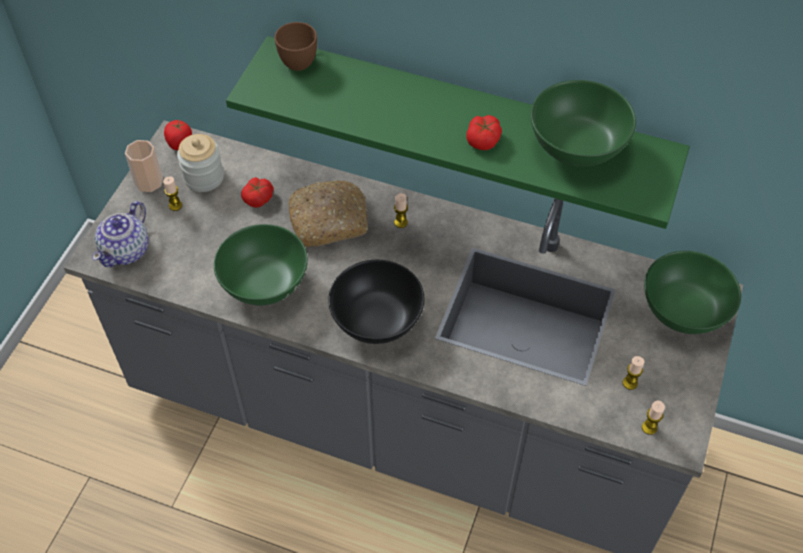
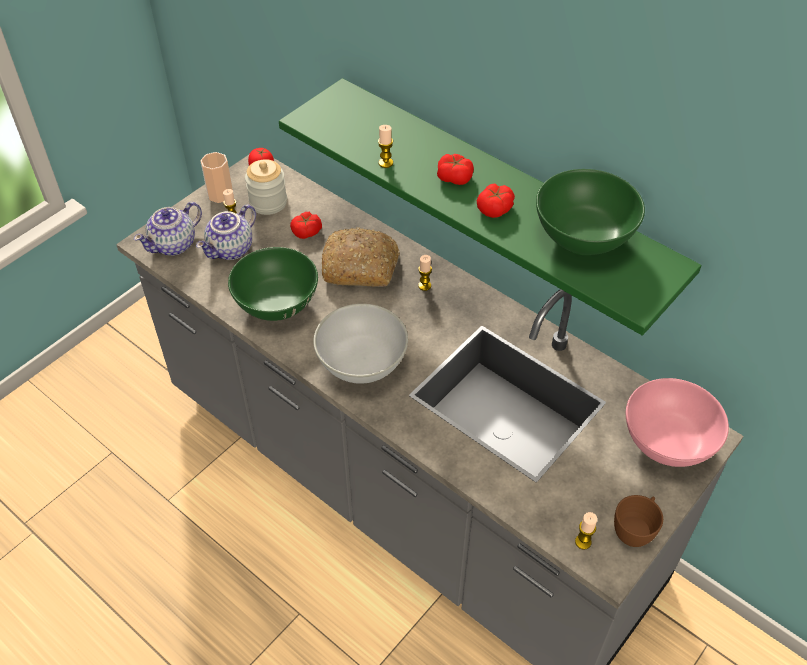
camera: 20 degrees right, 5 degrees down
brown cup [274,22,317,71] -> brown cup moved to [614,495,663,547]
black bowl [328,260,424,344] -> white bowl [313,304,408,384]
candle [623,356,644,390] -> candle moved to [378,125,393,168]
green bowl [644,251,741,334] -> pink bowl [626,378,729,467]
none -> teapot [196,204,256,260]
none -> tomato [437,154,474,185]

